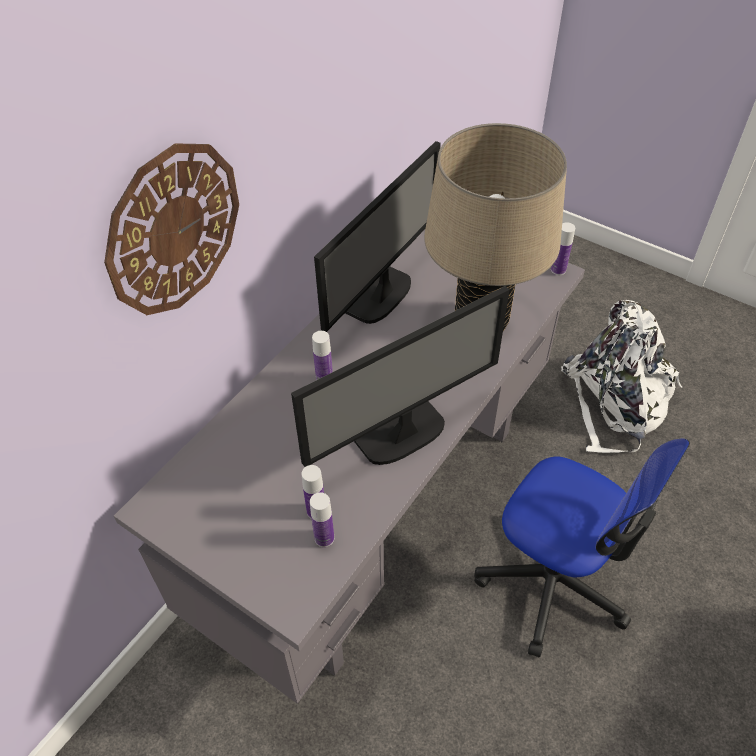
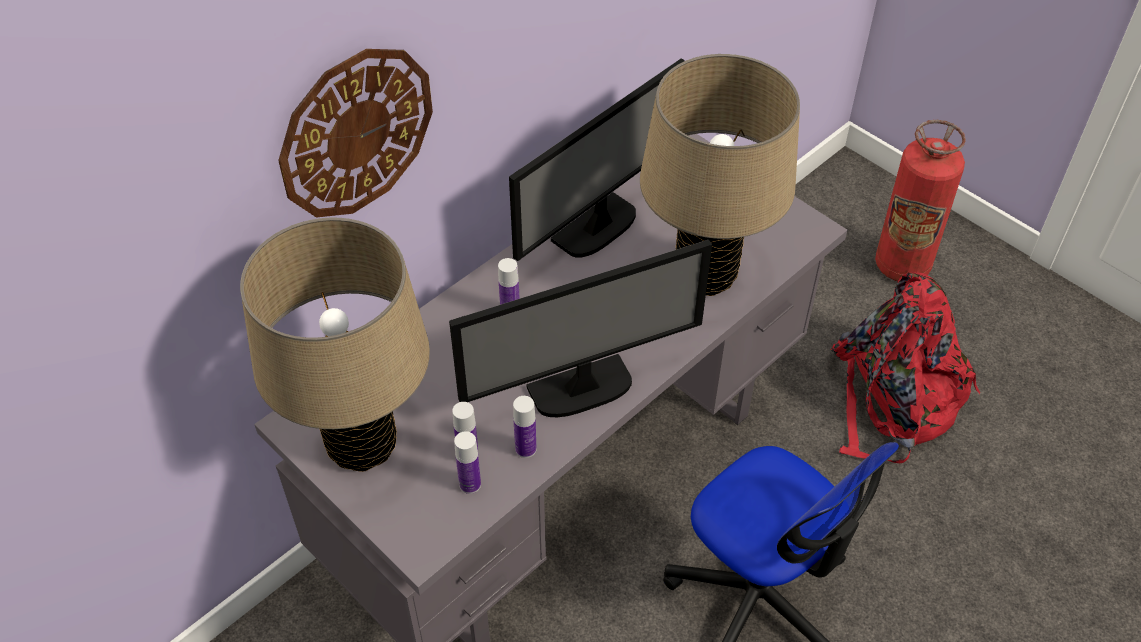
camera: 10 degrees right, 0 degrees up
bottle [551,222,575,275] -> bottle moved to [513,396,536,458]
white backpack [561,300,682,453] -> red backpack [831,272,980,463]
none -> beige table lamp [240,218,430,472]
none -> fire extinguisher [875,120,966,281]

